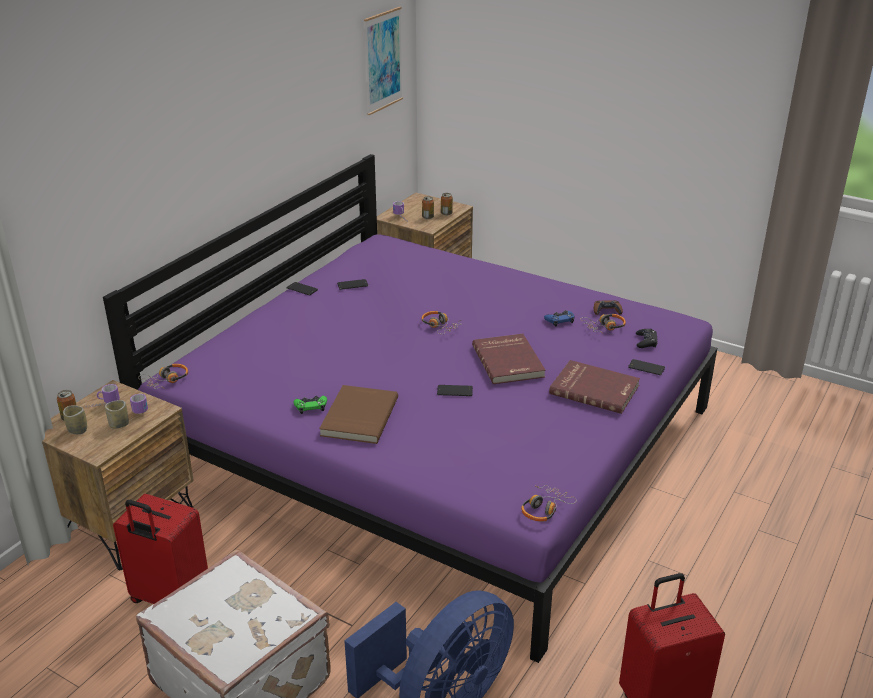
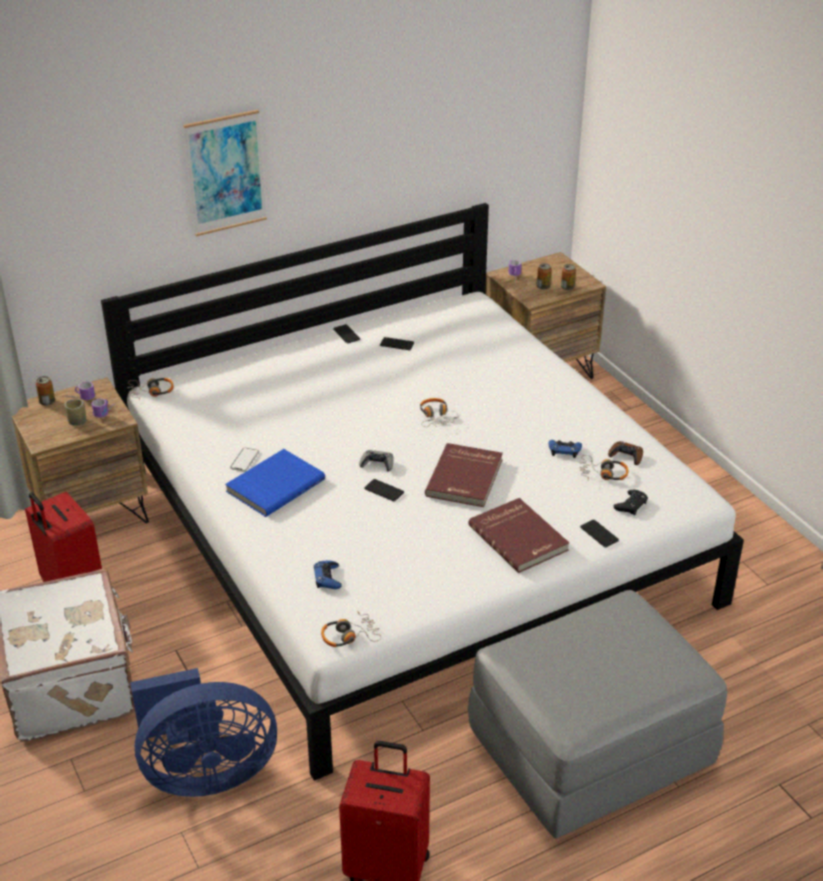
camera: 30 degrees right, 5 degrees up
cup [63,405,87,434] -> none
purple bed [103,154,717,663] -> white bed [101,203,744,781]
green game controller [294,396,327,414] -> phone [230,448,259,472]
brown book [319,385,398,444] -> blue book [225,449,325,517]
picture [364,7,403,115] -> picture moved to [183,110,267,236]
none -> blue game controller [314,561,342,589]
none -> grey game controller [359,450,394,472]
none -> grey ottoman [468,590,727,839]

